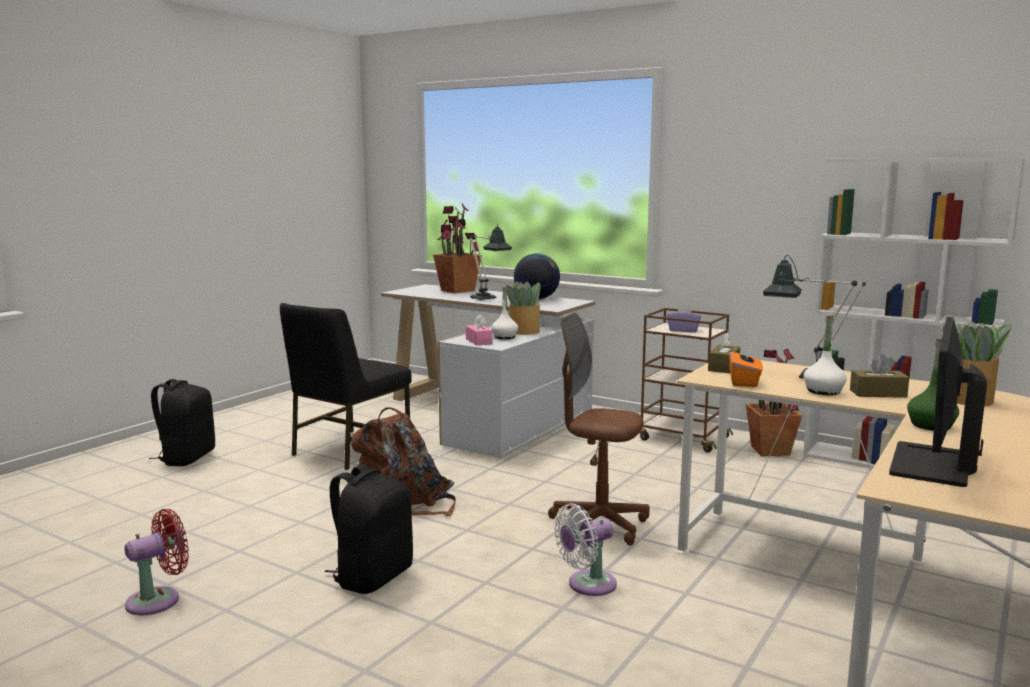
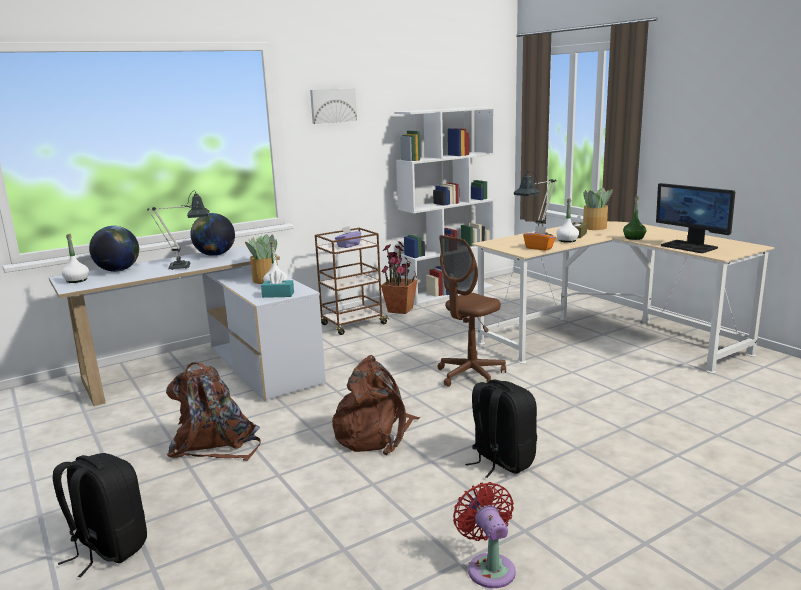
camera: 65 degrees left, 5 degrees up
black chair [280,303,412,470] -> brown backpack [166,362,261,461]
potted plant [433,203,482,293] -> globe [89,226,139,272]
pink tissue box [466,314,493,345] -> turquoise tissue box [261,270,294,298]
white fan [554,503,617,596] -> none
brown tissue box [708,332,740,373] -> none
none -> white bottle [62,234,89,283]
none -> picture [310,88,357,124]

